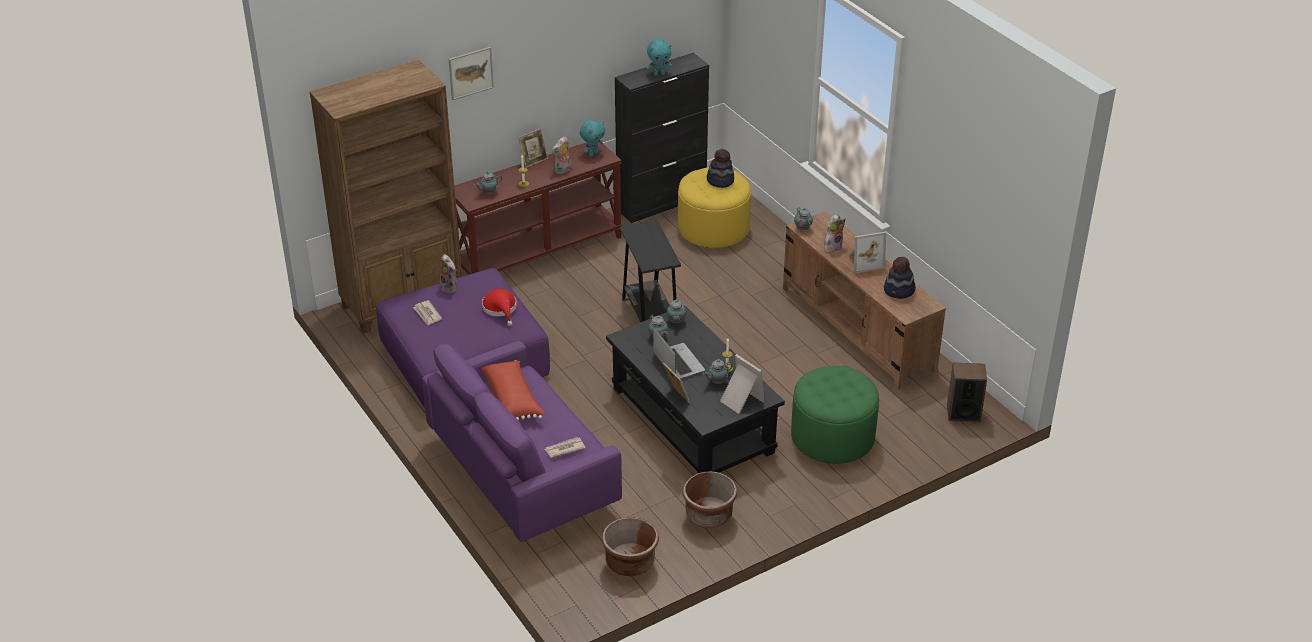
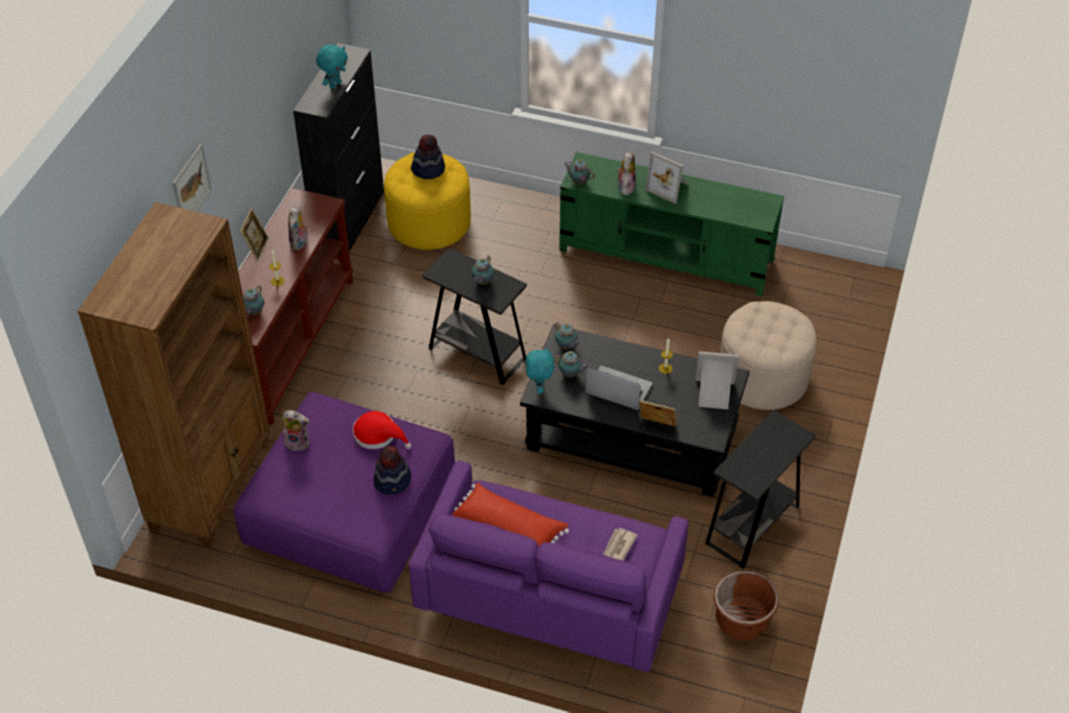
camera: 40 degrees left, 10 degrees up
newspaper [413,300,442,326] -> none
turquoise plush toy [580,120,605,157] -> turquoise plush toy moved to [526,346,554,394]
brown planter [683,471,737,529] -> black side table [705,410,816,568]
teapot [702,359,733,384] -> teapot moved to [472,256,494,285]
brown tv stand [783,211,946,390] -> green tv stand [559,152,784,297]
green ottoman [791,366,879,464] -> beige ottoman [720,301,817,410]
picture frame [849,232,886,273] -> picture frame turned 90 degrees clockwise [645,152,688,204]
hat [884,257,916,299] -> hat moved to [373,446,411,495]
speaker [947,363,987,422] -> none

